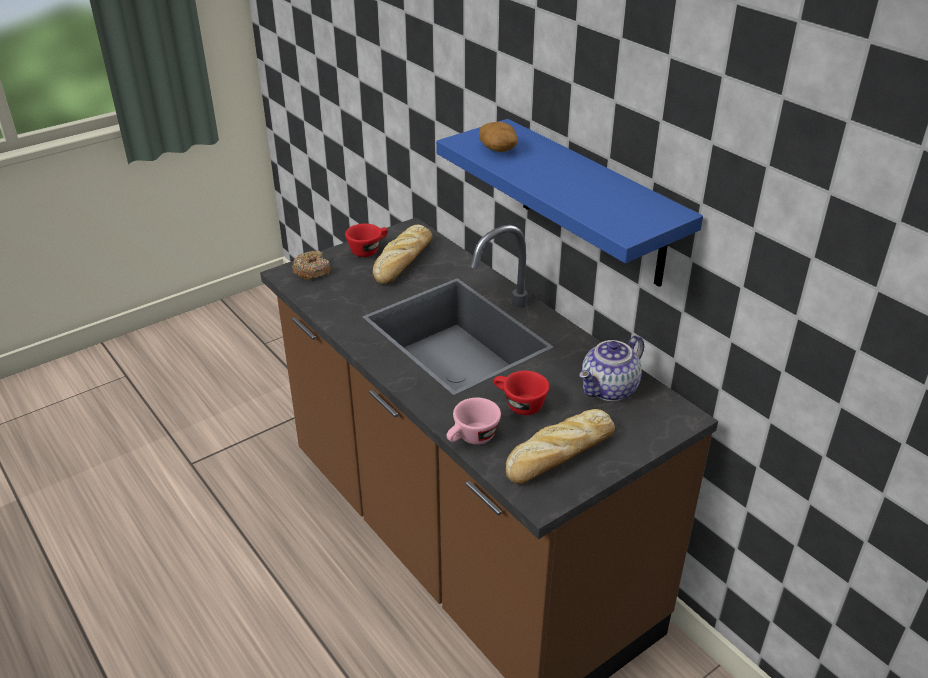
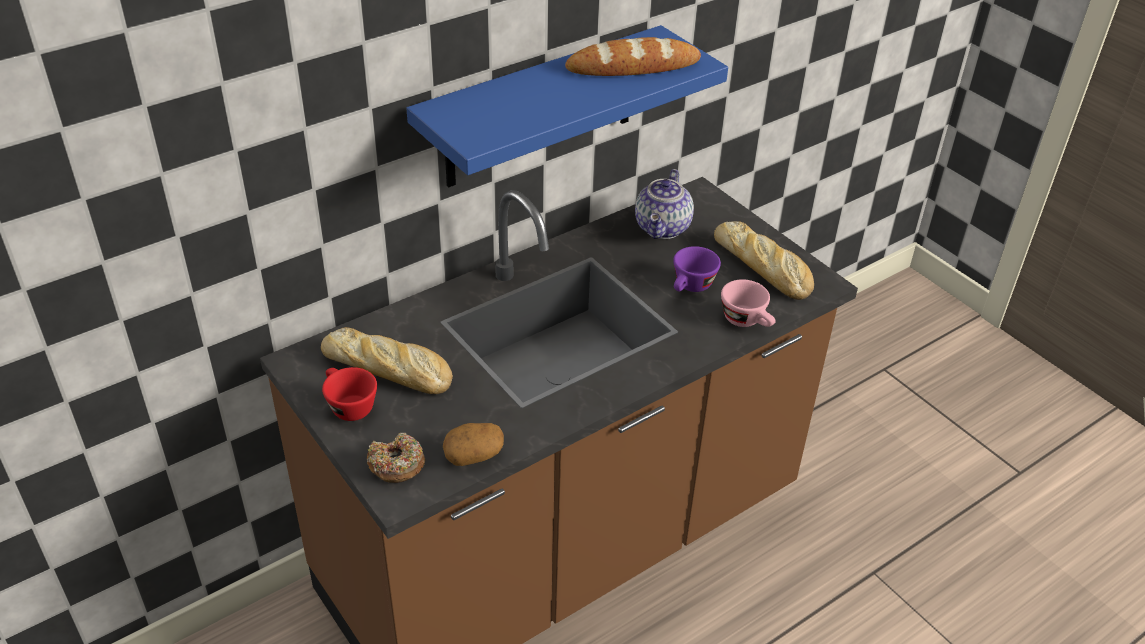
camera: 90 degrees left, 5 degrees up
potato [479,122,518,152] -> potato moved to [443,423,504,466]
red cup [493,371,549,415] -> purple cup [673,246,721,292]
teapot [579,335,644,401] -> teapot turned 60 degrees clockwise [635,169,694,239]
none -> bread [565,37,701,76]

